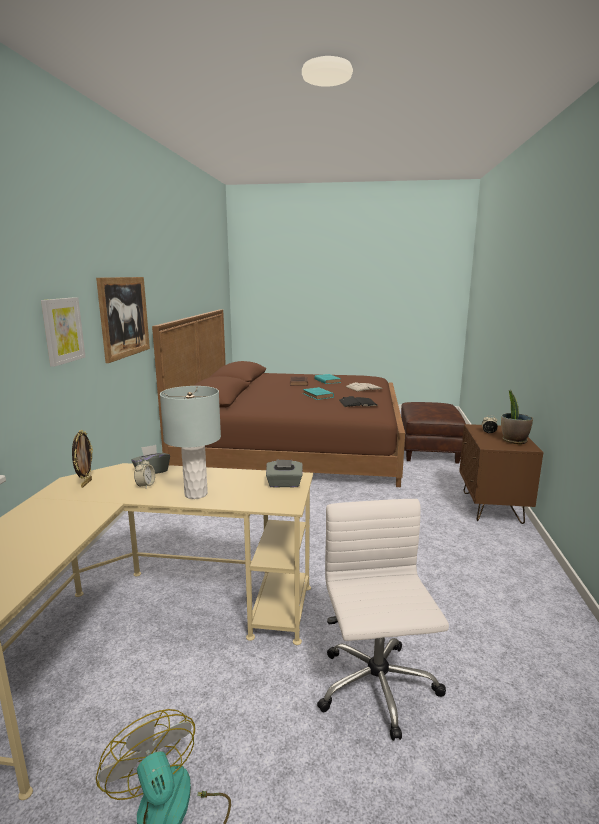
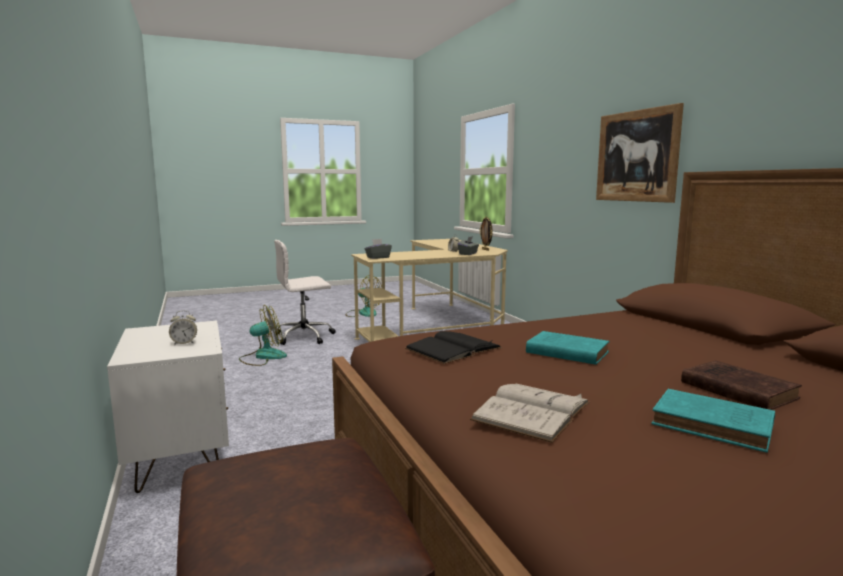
camera: 150 degrees right, 5 degrees down
picture [41,297,85,367] -> none
grey table lamp [160,386,221,499] -> none
white office chair [317,499,449,741] -> white office chair turned 105 degrees clockwise [274,240,336,345]
brown nightstand [459,424,544,524] -> white nightstand [107,320,229,493]
potted plant [501,390,533,444] -> none
none -> fan [239,305,287,366]

